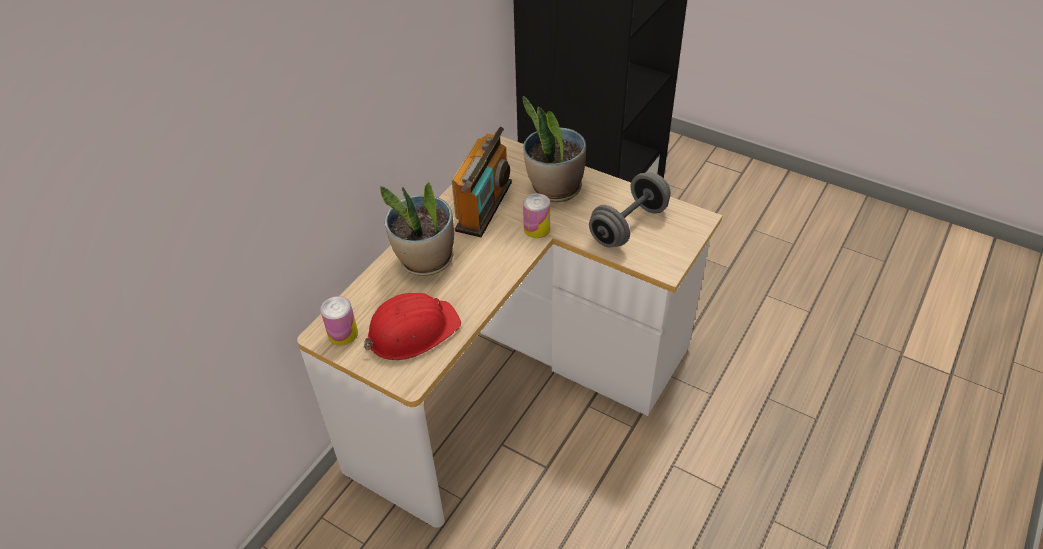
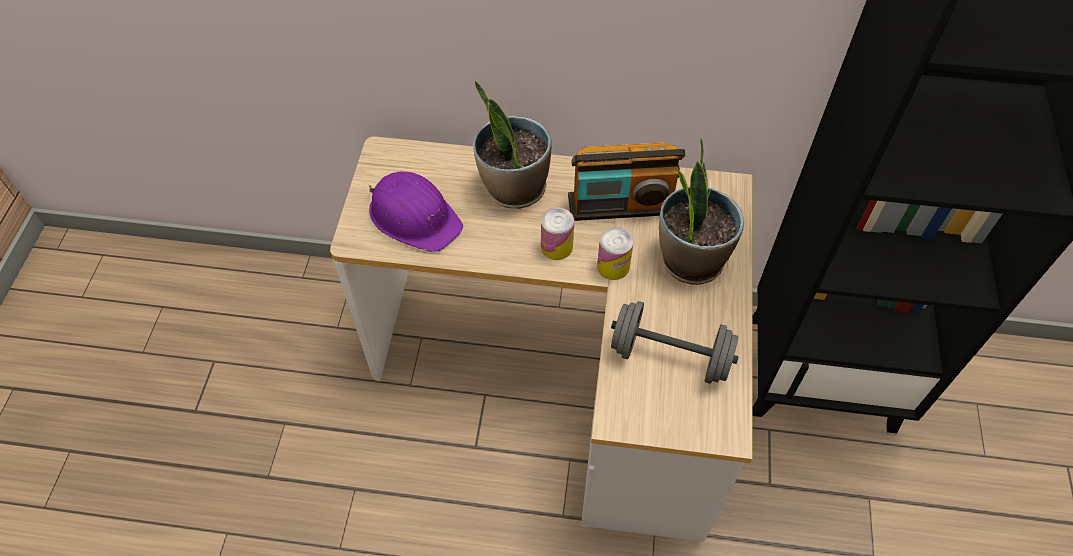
camera: 65 degrees right, 10 degrees up
can [320,296,358,346] -> can moved to [541,208,574,260]
red hard hat [363,293,461,360] -> purple hard hat [369,171,463,252]

